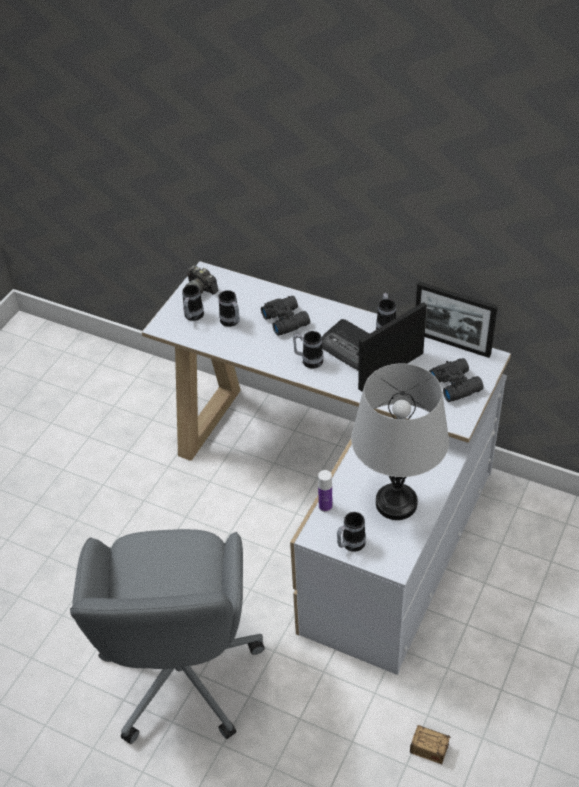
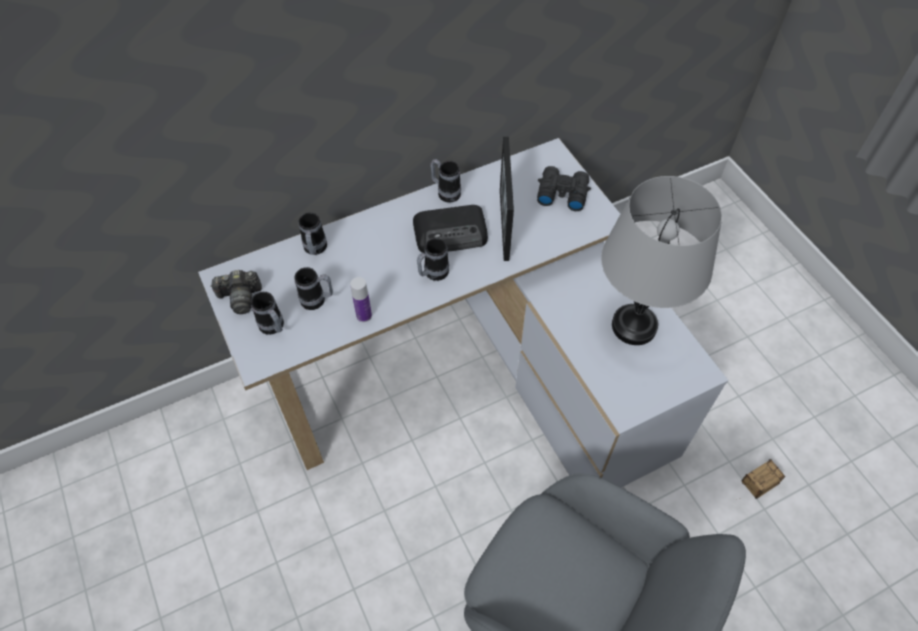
camera: 55 degrees left, 10 degrees up
black binoculars [261,296,310,336] -> none
bottle [318,470,332,512] -> bottle moved to [350,277,372,322]
mug [337,512,366,552] -> mug moved to [298,213,327,255]
picture frame [416,282,498,358] -> none

